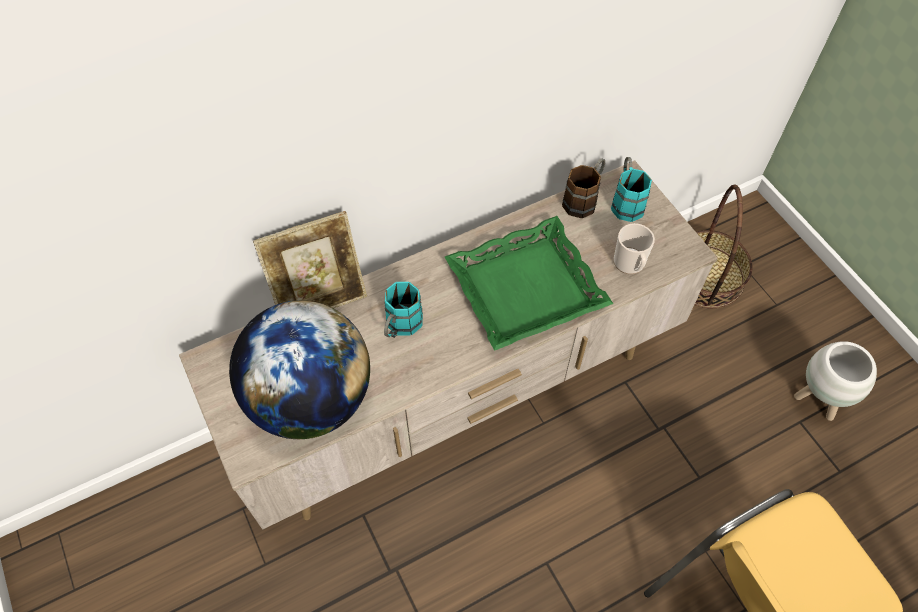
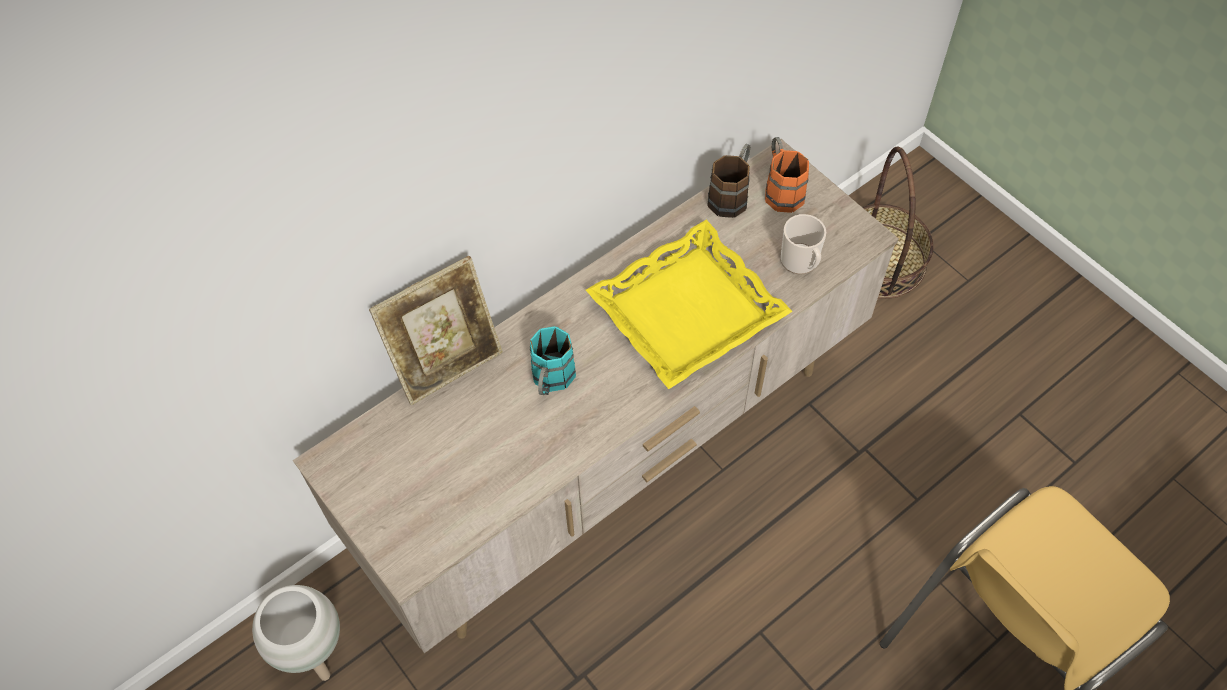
camera: 10 degrees left, 0 degrees up
globe [229,300,370,439] -> none
green tray [445,216,613,351] -> yellow tray [586,220,793,389]
turquoise mug [611,157,652,222] -> orange mug [765,137,809,213]
white planter [794,341,877,421] -> white planter moved to [252,585,340,681]

